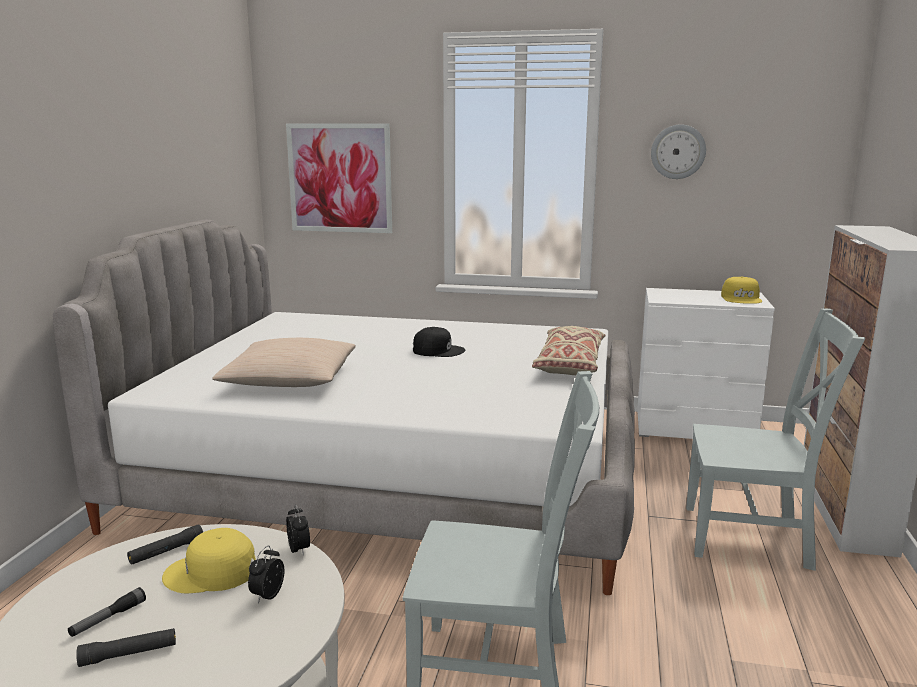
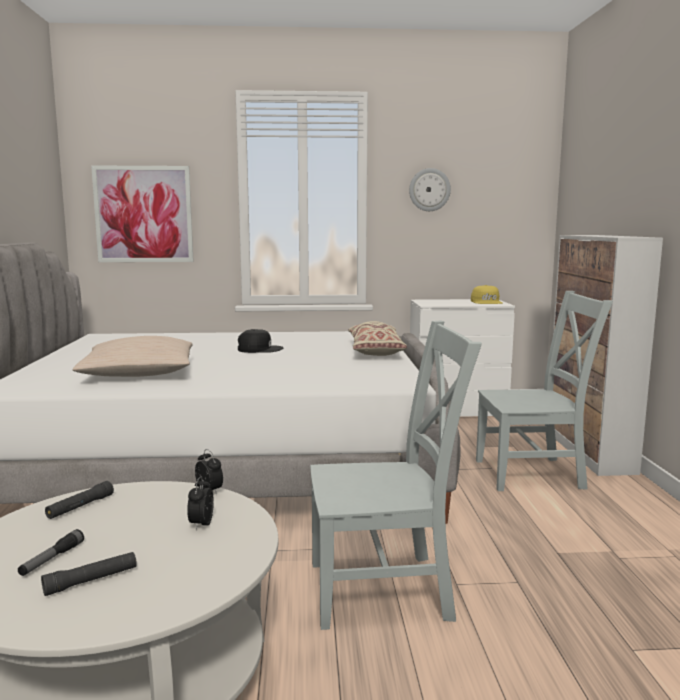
camera: 15 degrees left, 5 degrees down
yellow cap [162,528,256,593] -> none

